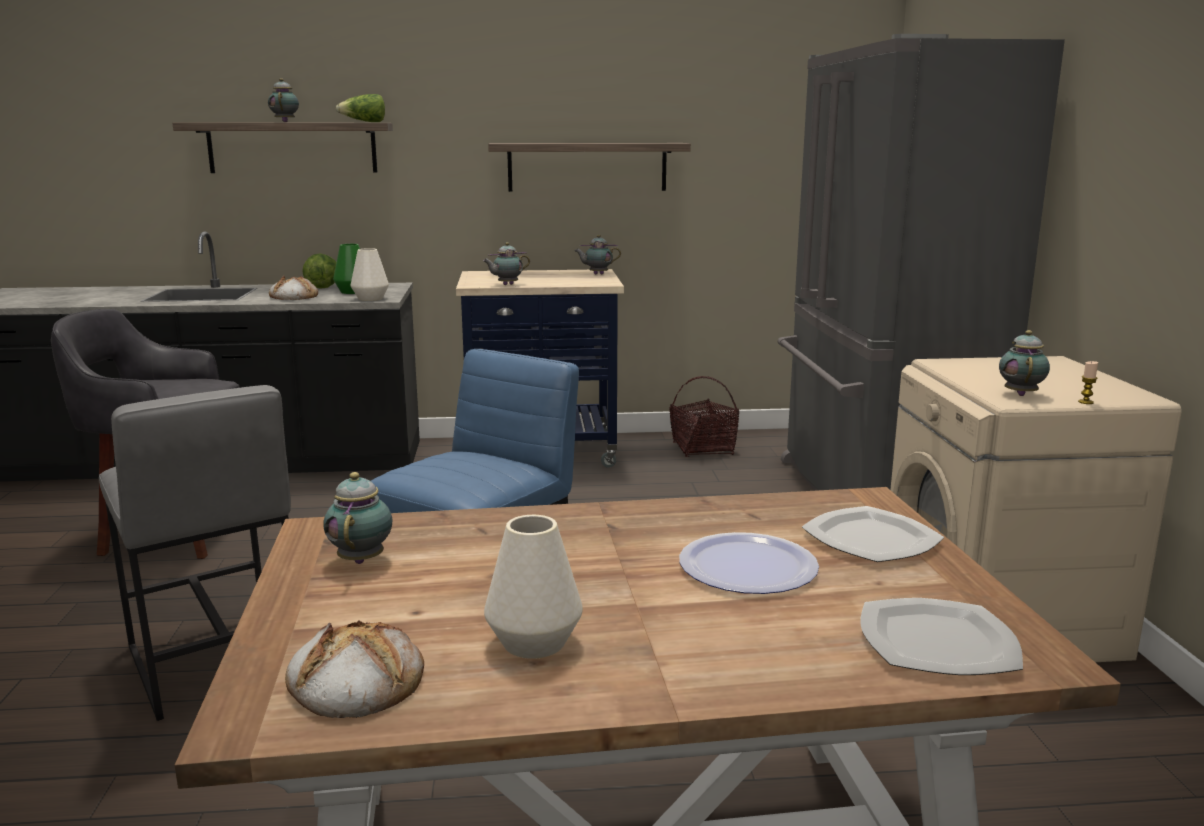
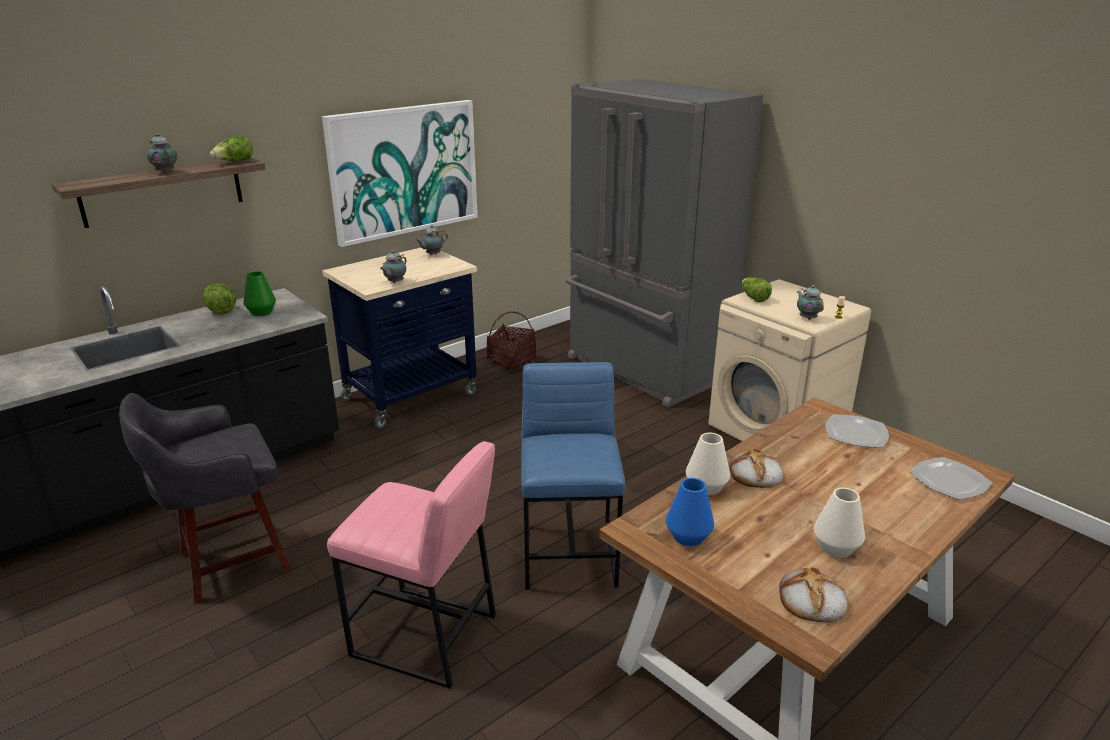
camera: 35 degrees left, 10 degrees up
grey chair [99,385,291,721] -> pink chair [327,441,496,689]
bread [269,275,318,300] -> bread moved to [729,449,783,488]
teapot [323,472,393,564] -> blue vase [666,478,714,546]
white vase [351,248,389,301] -> white vase moved to [686,433,730,495]
shelf [488,143,691,192] -> picture [322,100,478,247]
plate [679,532,819,594] -> none
none -> lettuce [742,277,772,302]

